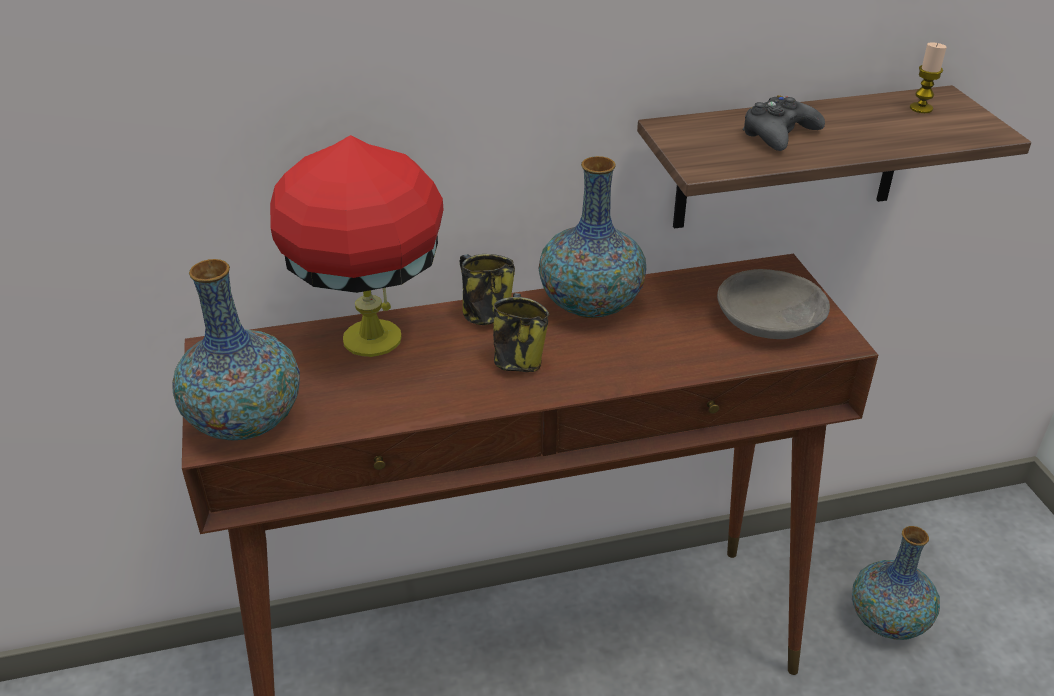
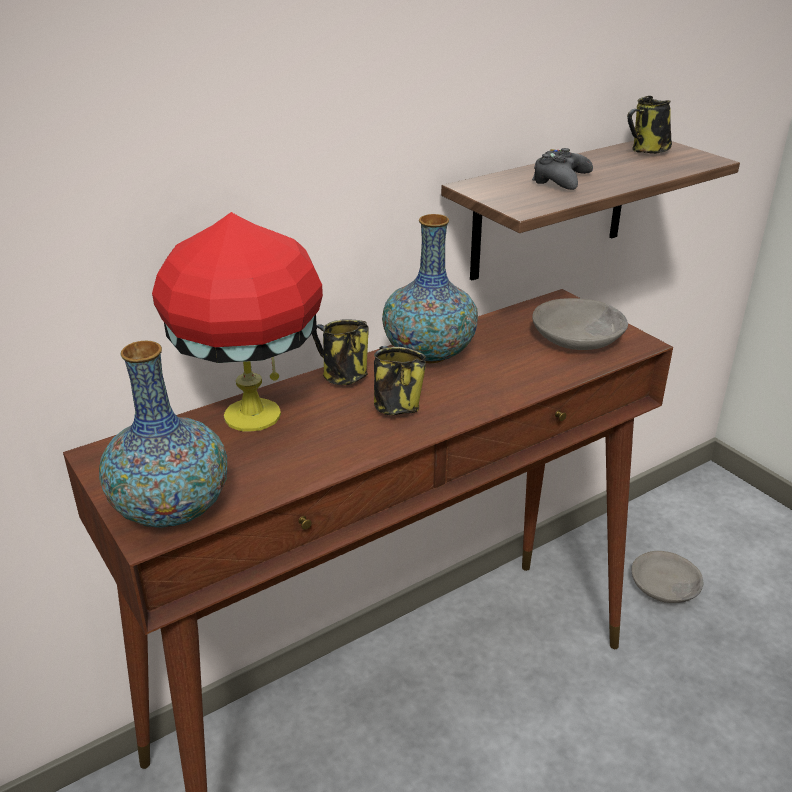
camera: 20 degrees left, 5 degrees down
vase [852,526,940,640] -> grey bowl [632,551,704,603]
candle [910,42,947,113] -> mug [627,96,672,154]

